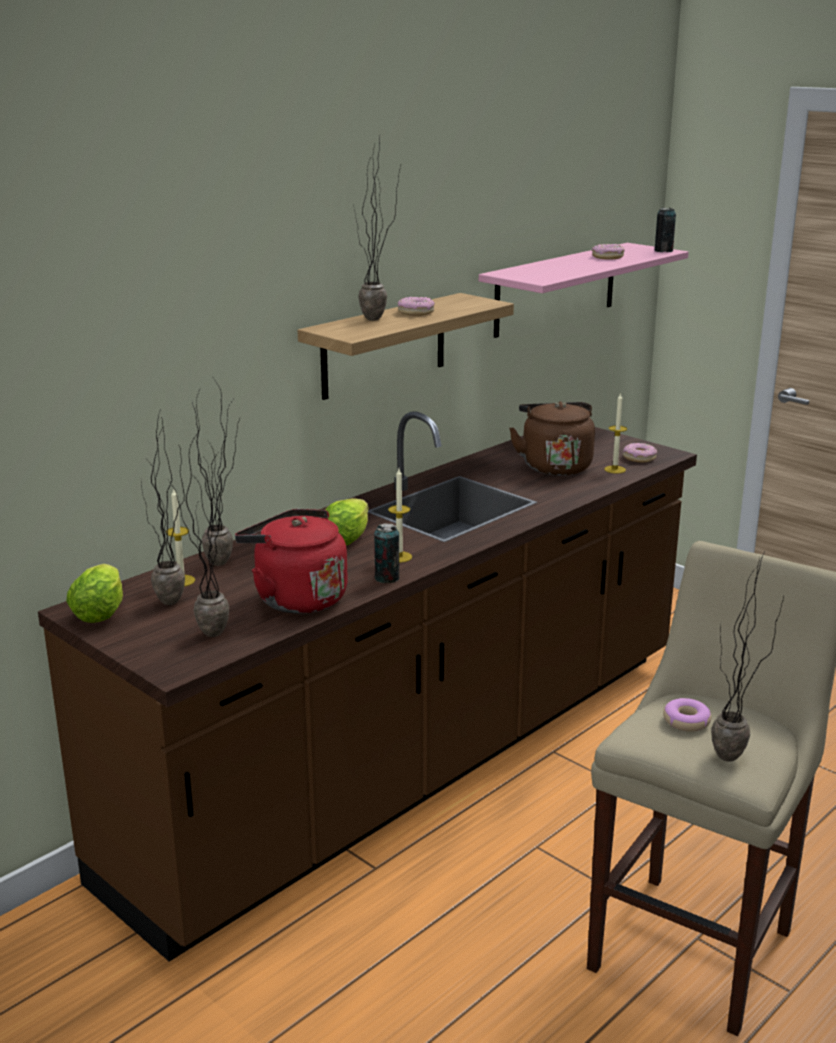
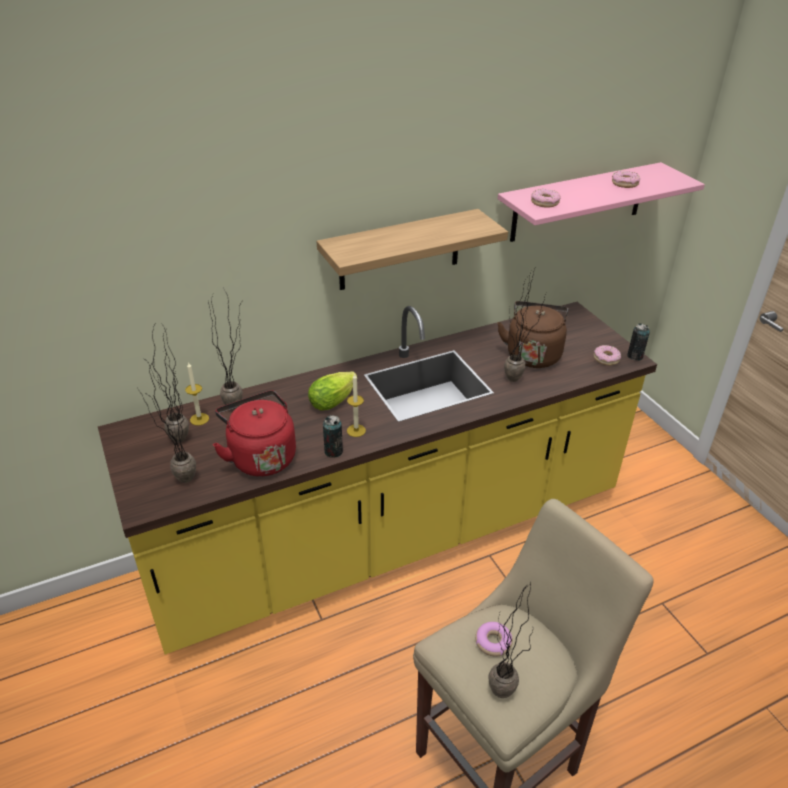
camera: 20 degrees right, 15 degrees up
brown counter [38,412,697,962] -> yellow counter [98,302,657,654]
lettuce [66,564,123,623] -> none
potted plant [354,136,401,321] -> potted plant moved to [504,269,547,382]
donut [398,297,435,316] -> donut moved to [531,189,561,208]
candle [604,392,627,474] -> none
can [655,208,676,252] -> can moved to [627,323,650,361]

